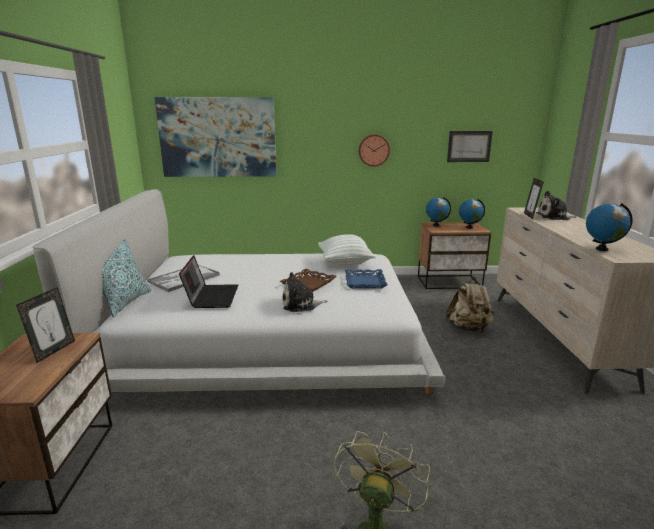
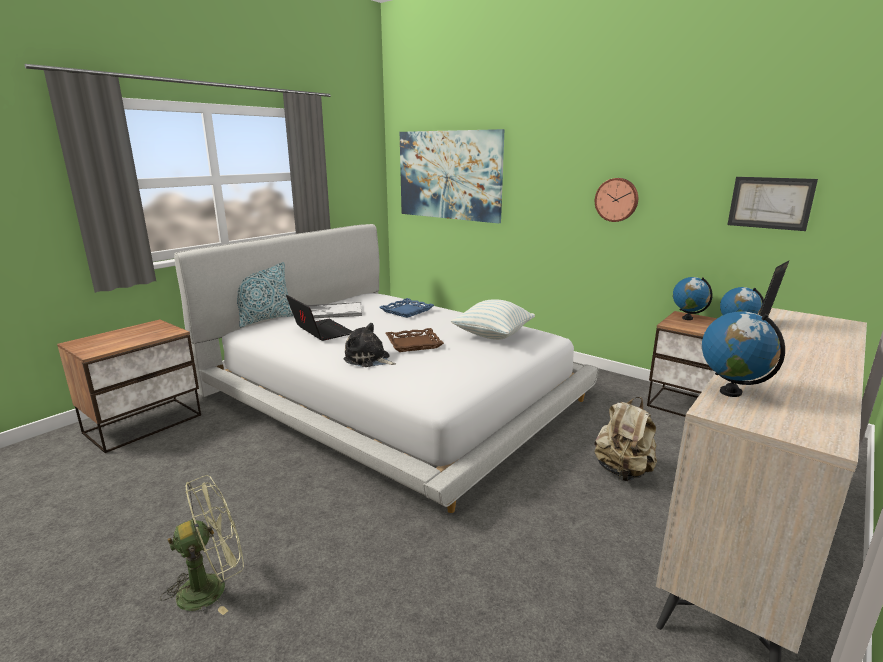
camera: 40 degrees right, 0 degrees up
picture frame [16,287,75,363] -> none
laptop [179,255,238,308] -> laptop turned 75 degrees counterclockwise [286,295,353,341]
blue tray [345,269,388,289] -> blue tray moved to [379,298,434,318]
plush toy [536,191,576,220] -> none

